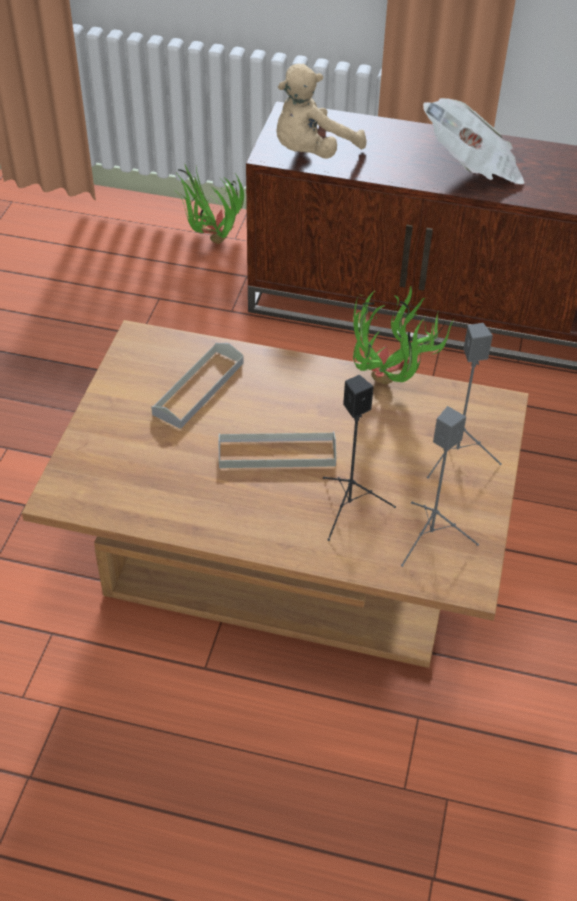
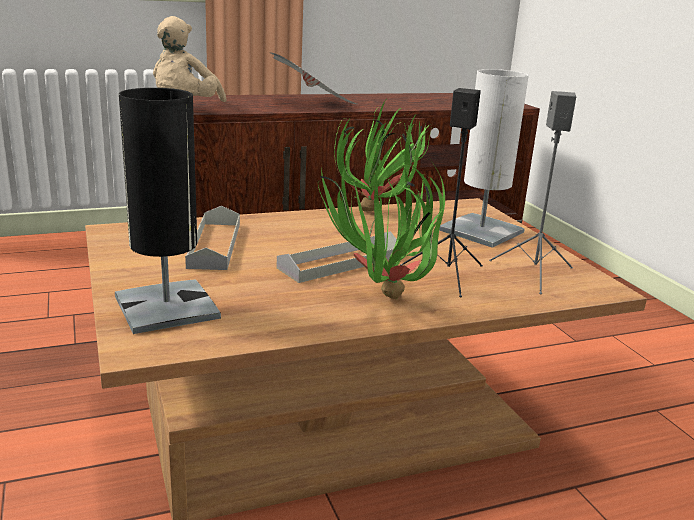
camera: 35 degrees left, 25 degrees down
potted plant [174,163,244,244] -> potted plant moved to [318,162,445,299]
grey speaker [427,323,502,479] -> white table lamp [439,69,529,248]
none -> black table lamp [115,88,221,334]

